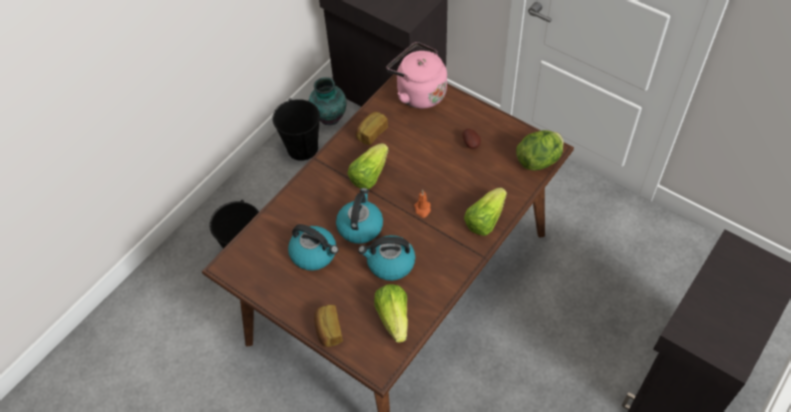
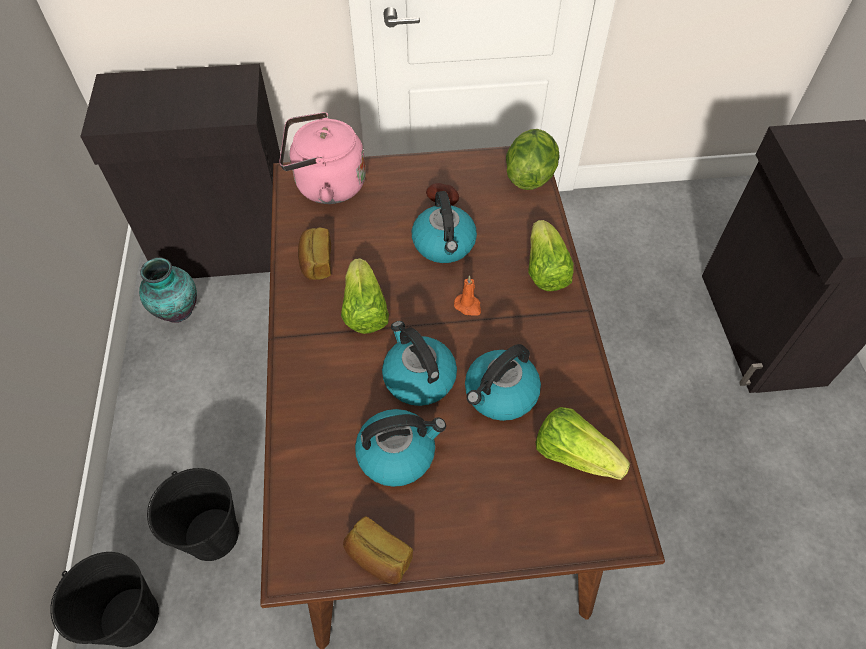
camera: 45 degrees left, 0 degrees up
black bucket [272,98,320,161] -> black bucket moved to [50,552,159,647]
bread [314,305,343,347] -> bread moved to [343,516,413,584]
none -> kettle [412,191,477,263]

